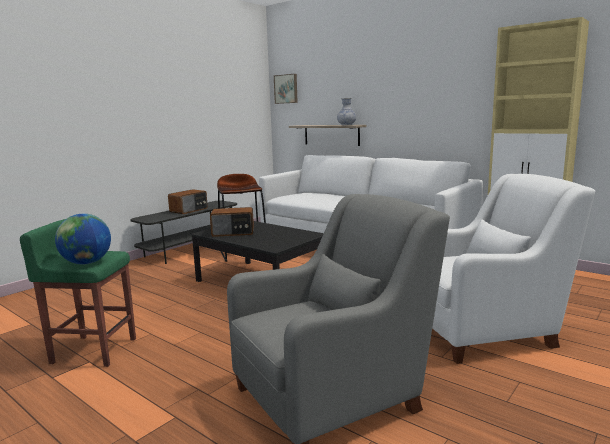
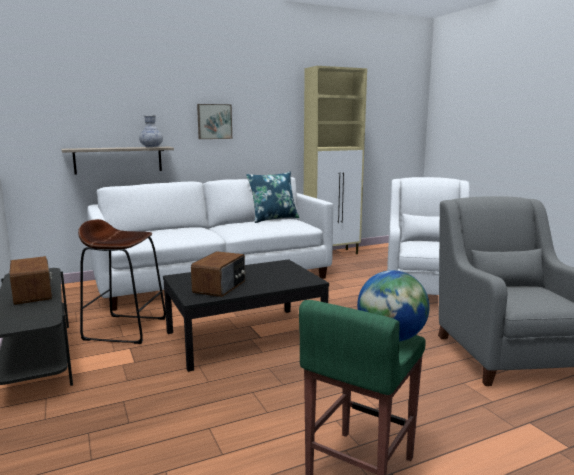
camera: 65 degrees left, 0 degrees up
picture [274,74,298,104] -> picture moved to [197,104,232,139]
none -> blue pillow [246,172,299,223]

